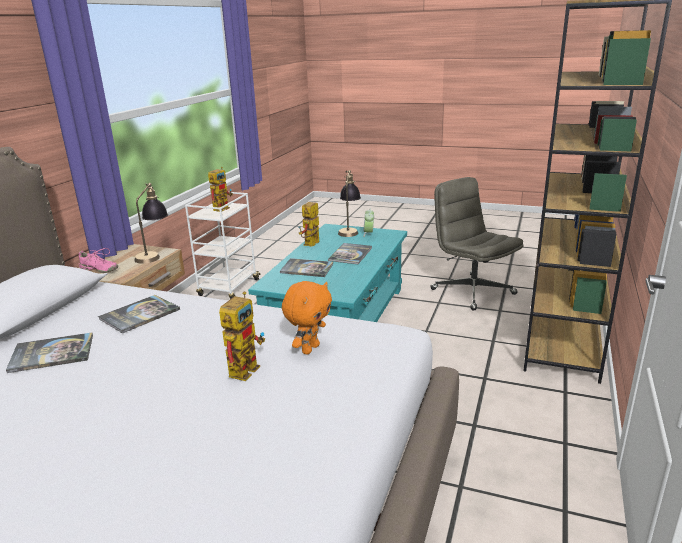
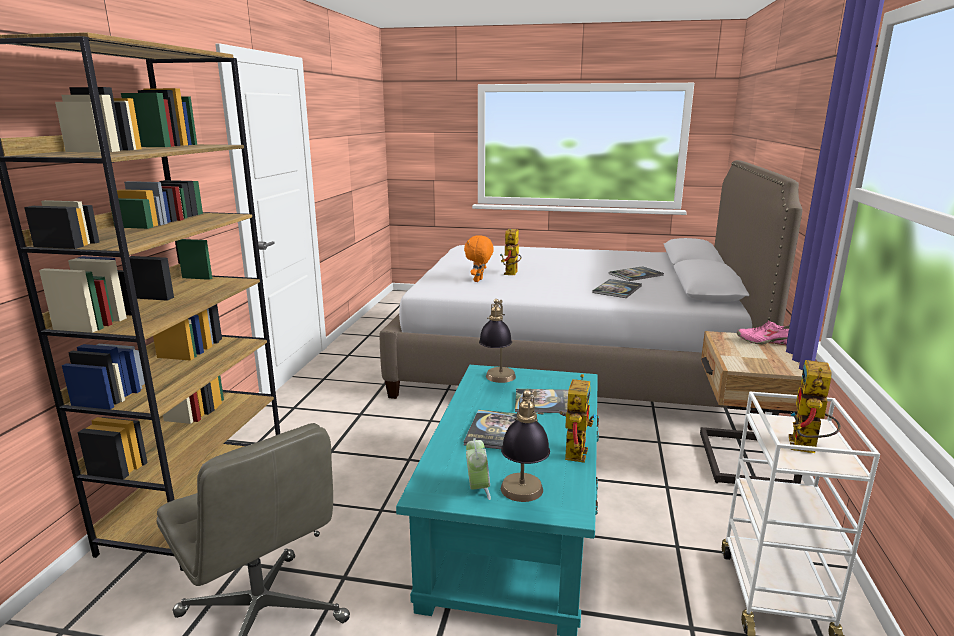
camera: 170 degrees right, 5 degrees down
table lamp [134,183,168,264] -> table lamp moved to [479,299,516,383]

